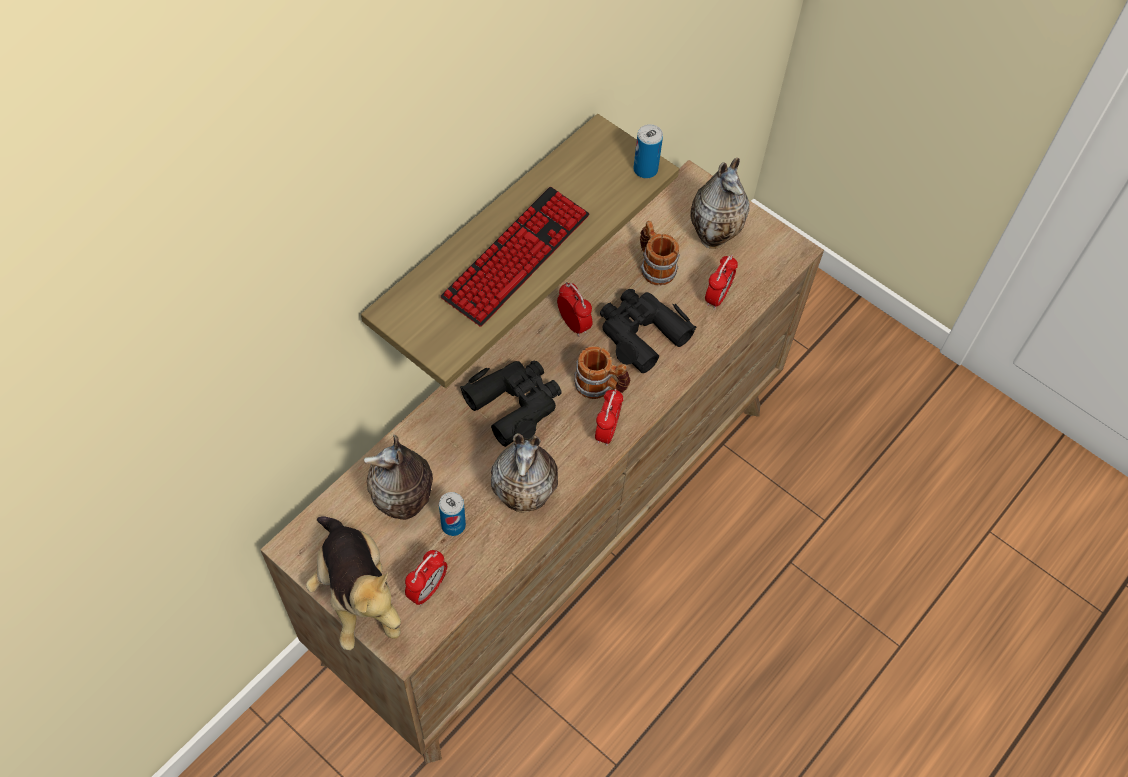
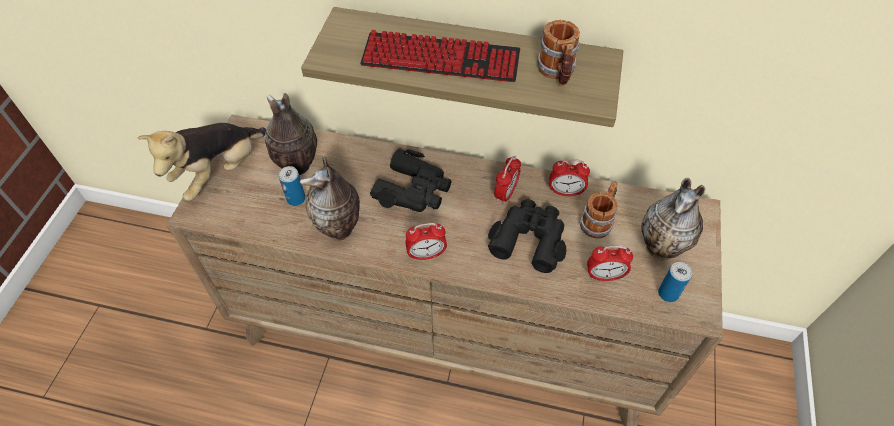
camera: 65 degrees right, 5 degrees down
alarm clock [405,550,447,605] -> alarm clock moved to [549,159,590,197]
mug [574,346,630,399] -> mug moved to [537,20,580,86]
can [633,124,663,178] -> can moved to [658,262,692,302]

